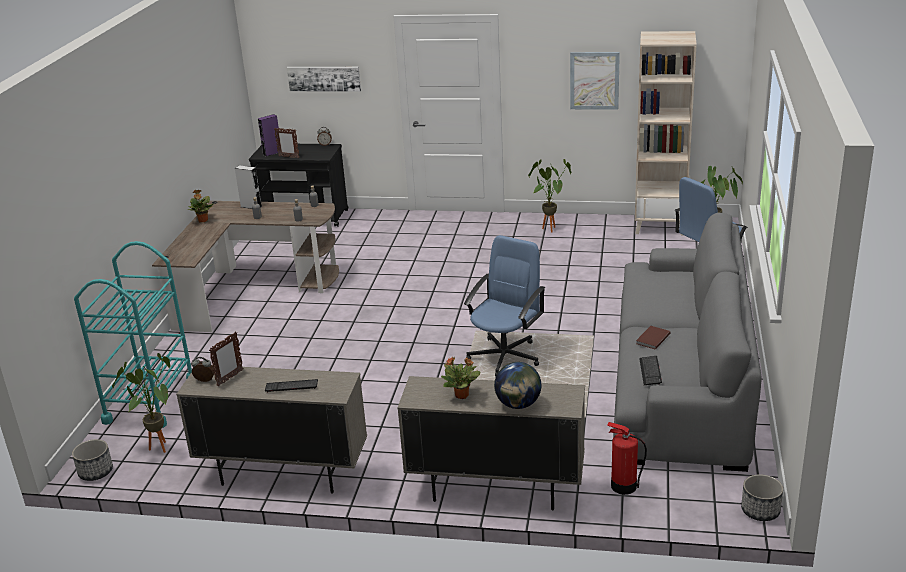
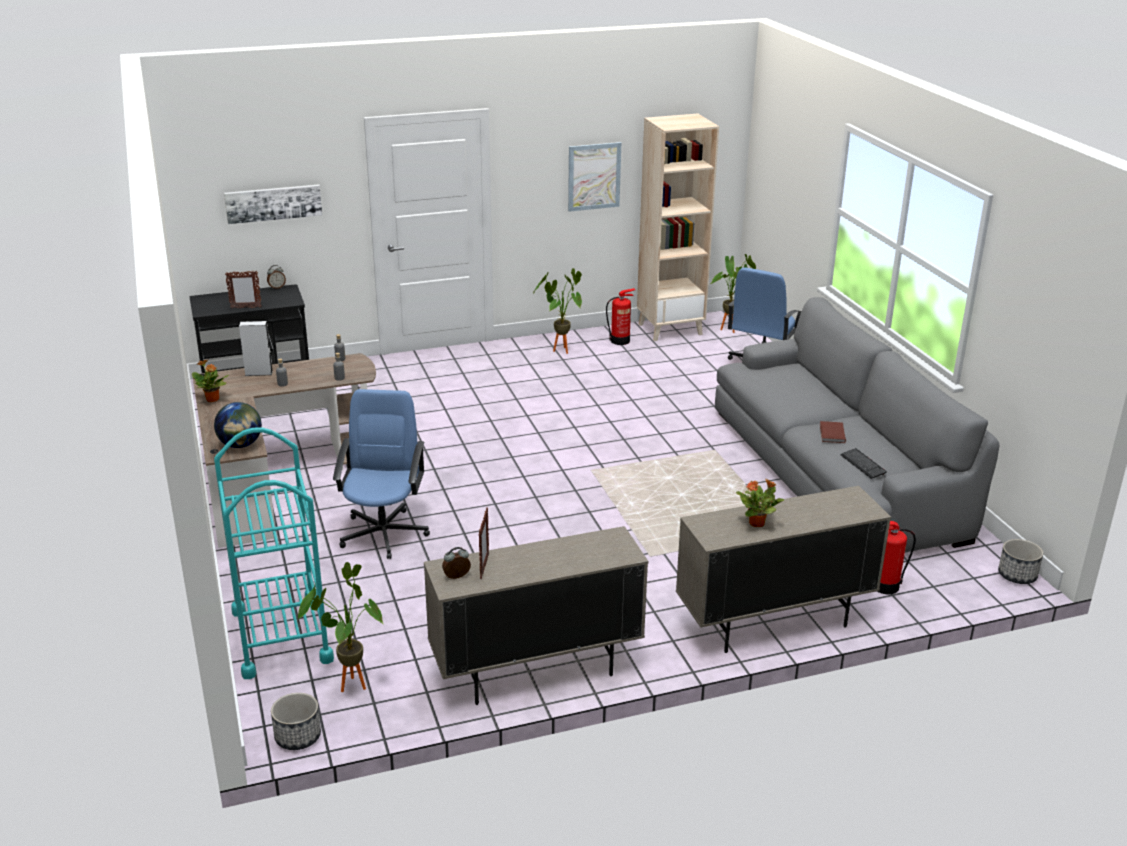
camera: 30 degrees left, 0 degrees up
purple speaker [258,114,279,157] -> none
keyboard [265,379,318,393] -> none
blue office chair [464,235,545,377] -> blue office chair moved to [333,389,430,559]
globe [494,362,541,409] -> globe moved to [214,402,262,448]
none -> fire extinguisher [606,288,635,345]

